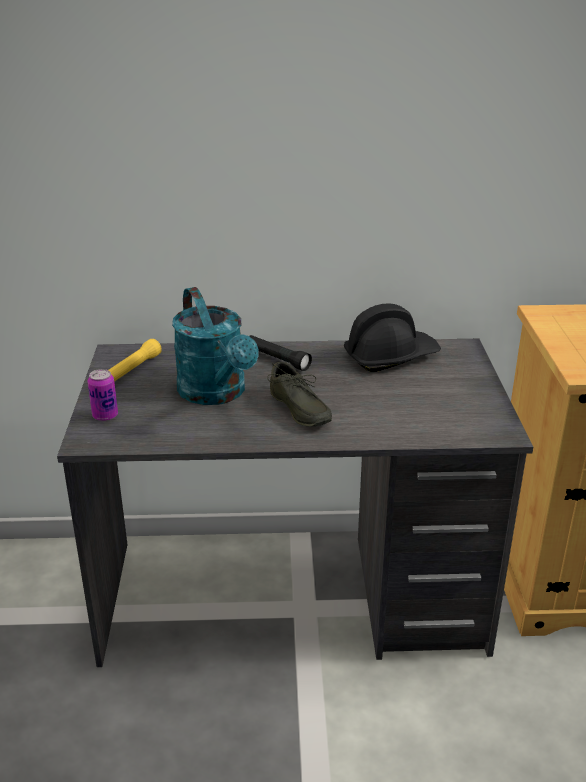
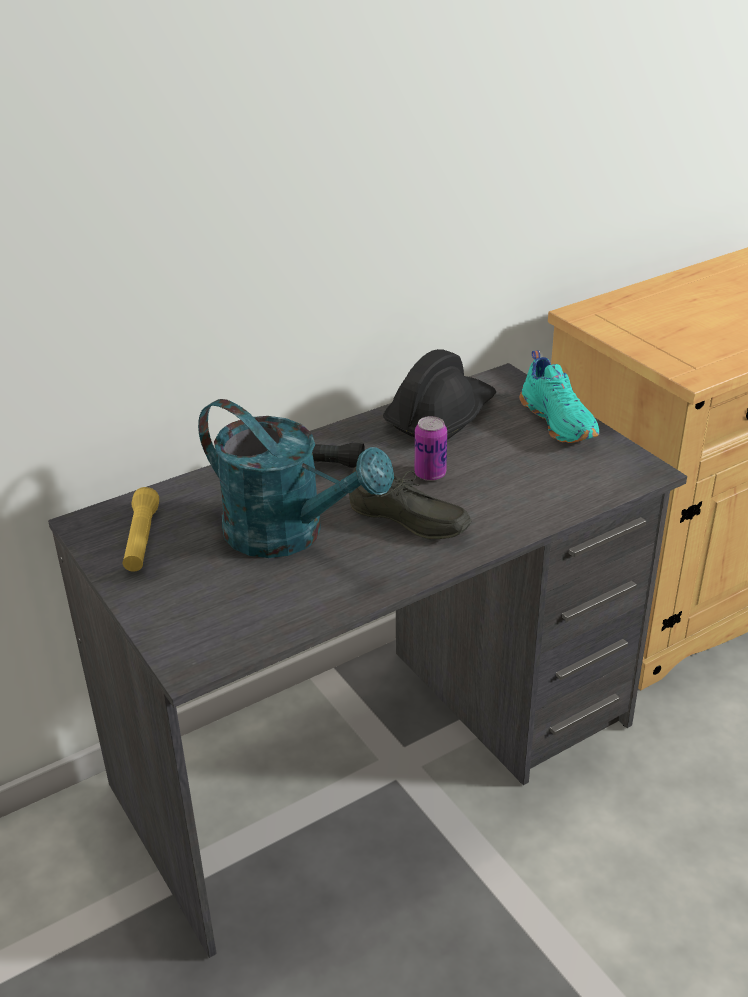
camera: 30 degrees left, 5 degrees up
can [87,369,118,421] -> can moved to [415,416,447,481]
none -> turquoise shoe [519,350,599,443]

